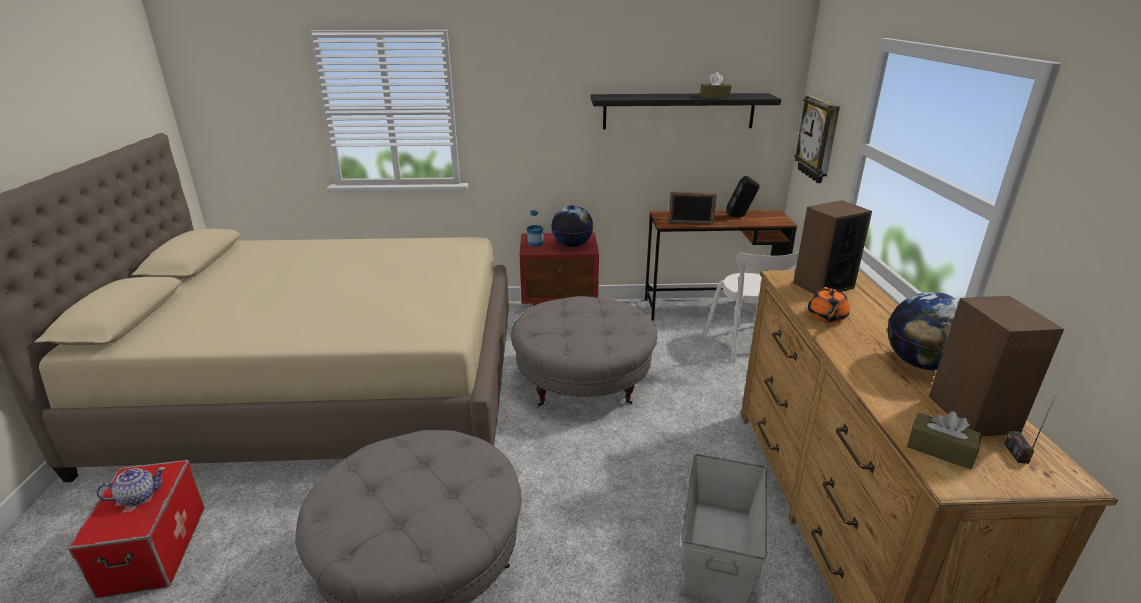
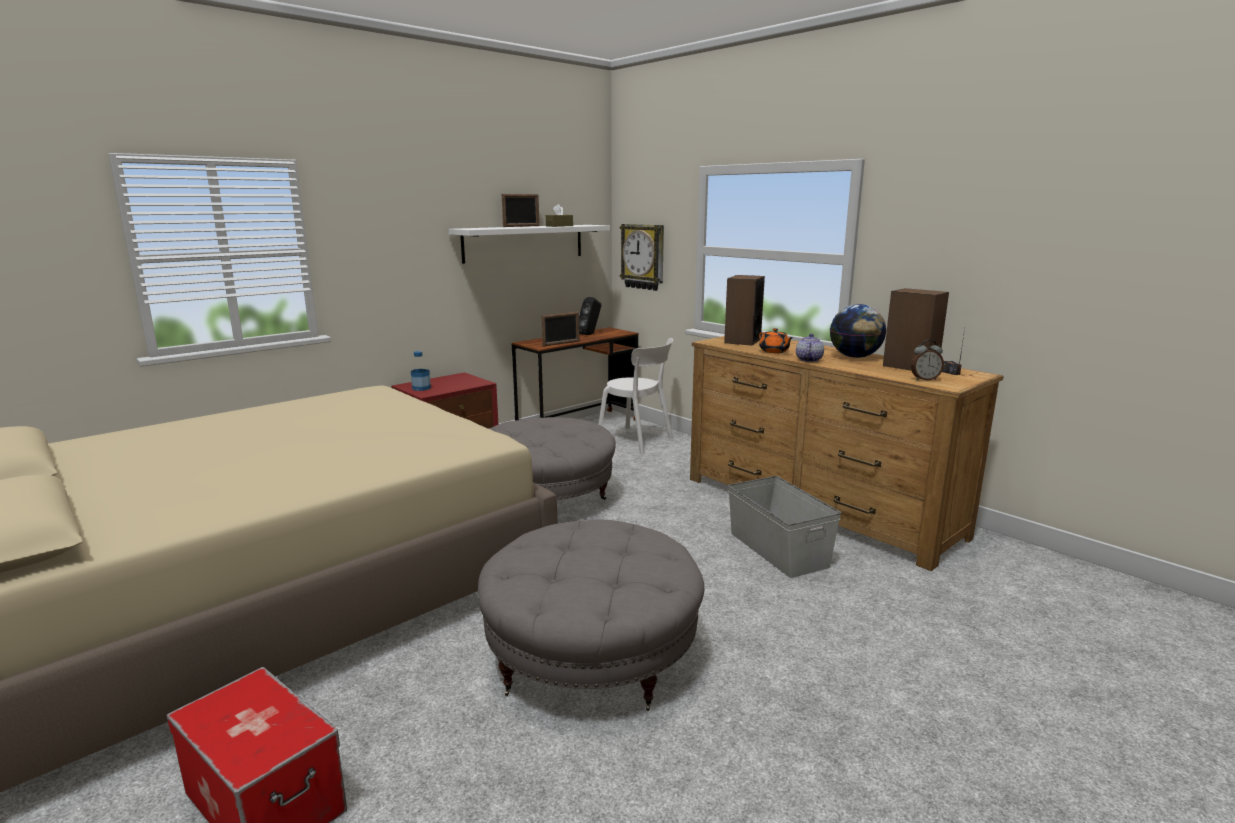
camera: 40 degrees left, 10 degrees down
teapot [97,467,165,506] -> teapot moved to [796,334,824,362]
globe [551,205,593,247] -> none
black shelf [591,93,781,129] -> white shelf [449,225,610,264]
brown tissue box [907,411,982,470] -> alarm clock [911,340,944,380]
none -> picture frame [502,194,539,227]

